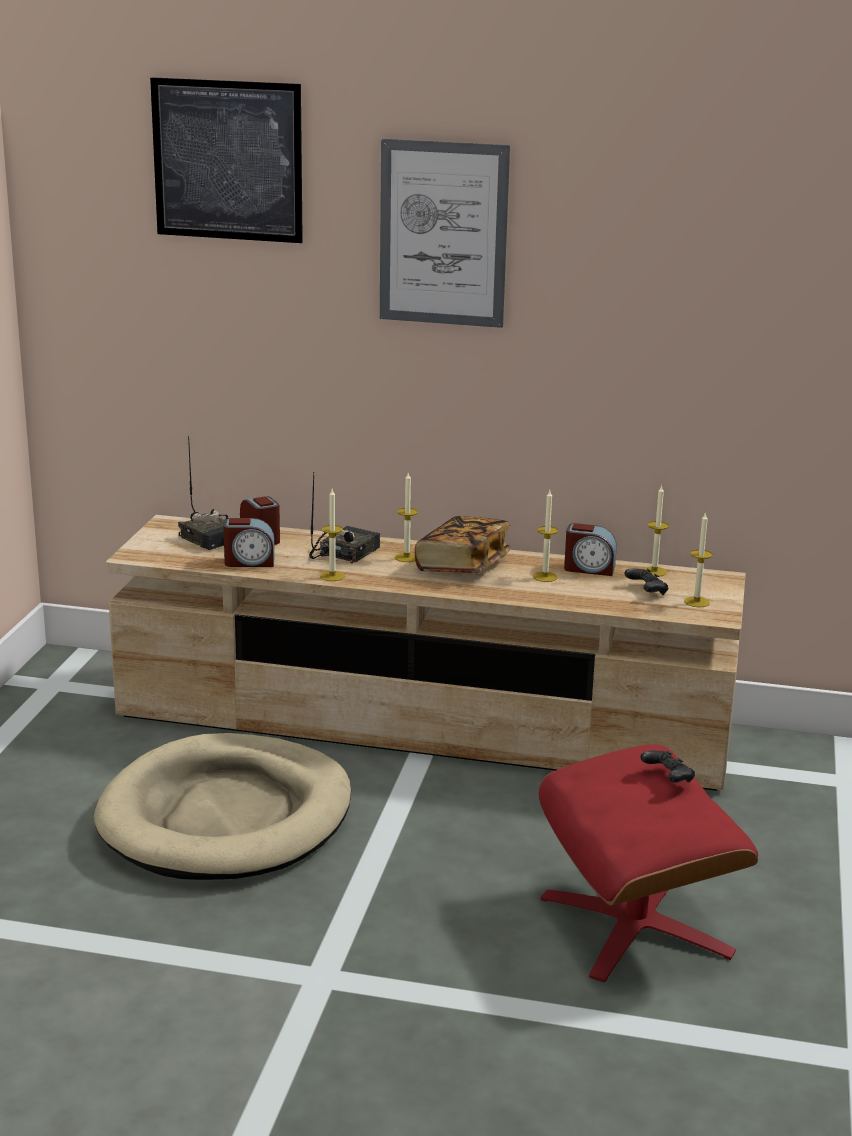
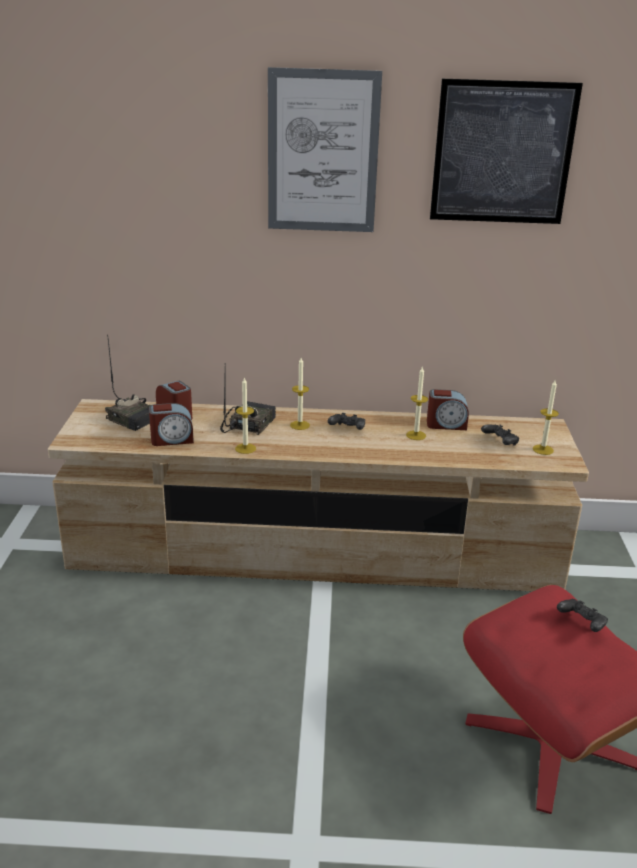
camera: 10 degrees left, 5 degrees up
beige dog bed [94,733,351,880] -> none
picture [150,77,303,243] -> picture moved to [430,79,583,224]
book [415,516,511,573] -> black game controller [328,413,365,430]
candle [643,485,669,576] -> none

